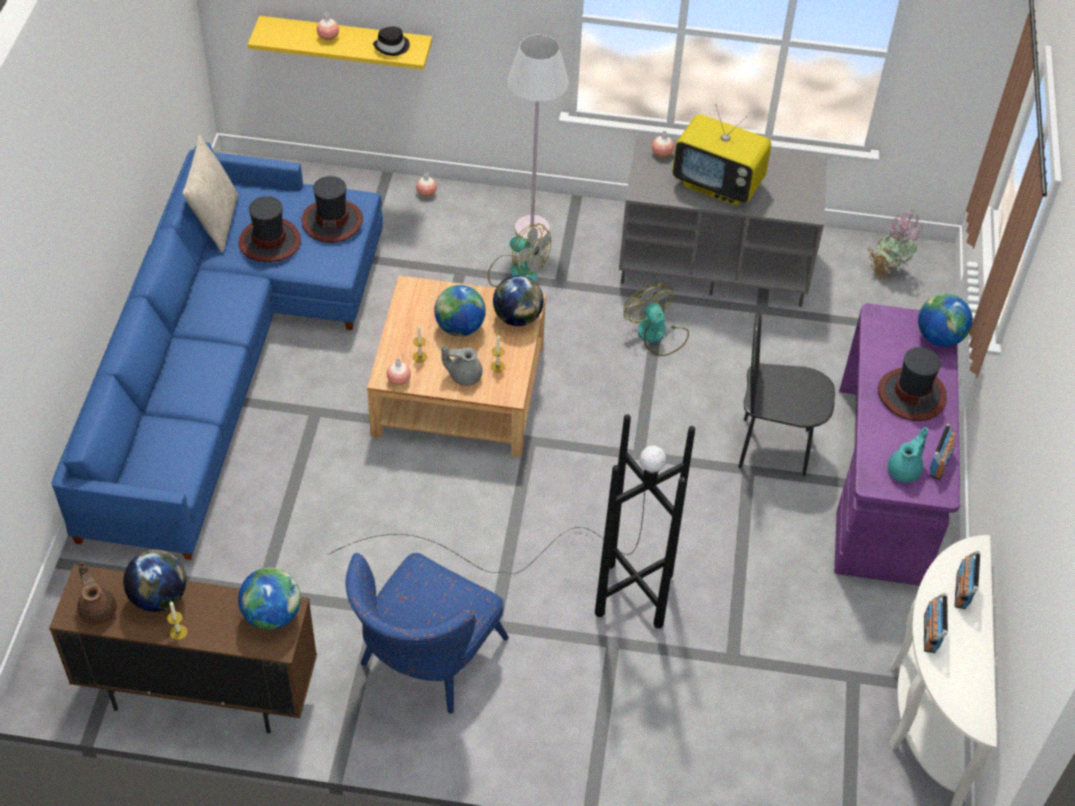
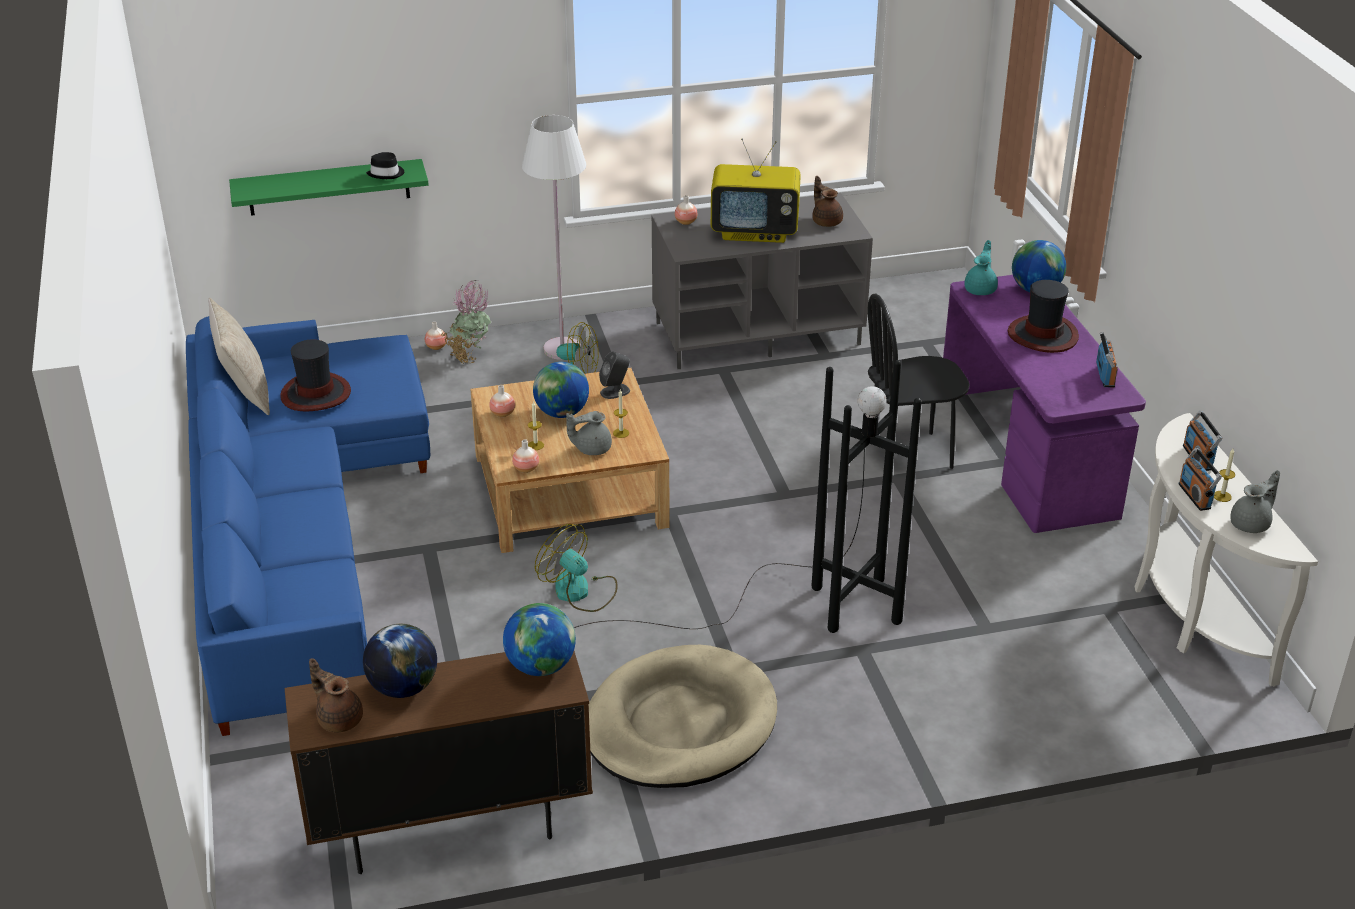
camera: 20 degrees left, 15 degrees down
candle [167,601,188,640] -> candle moved to [1214,449,1235,502]
yellow shelf [248,16,432,70] -> green shelf [229,159,429,216]
hat [301,176,363,243] -> none
vase [317,13,339,41] -> vase moved to [489,385,515,417]
blue armchair [345,553,509,714] -> beige dog bed [589,645,777,788]
globe [493,275,544,326] -> grey speaker [599,351,630,399]
fan [623,283,689,356] -> fan moved to [535,524,618,612]
potted plant [867,210,923,281] -> potted plant moved to [440,280,491,364]
turquoise teapot [888,427,928,483] -> turquoise teapot moved to [964,240,998,295]
none -> brown teapot [812,176,843,227]
none -> grey teapot [1230,470,1280,533]

